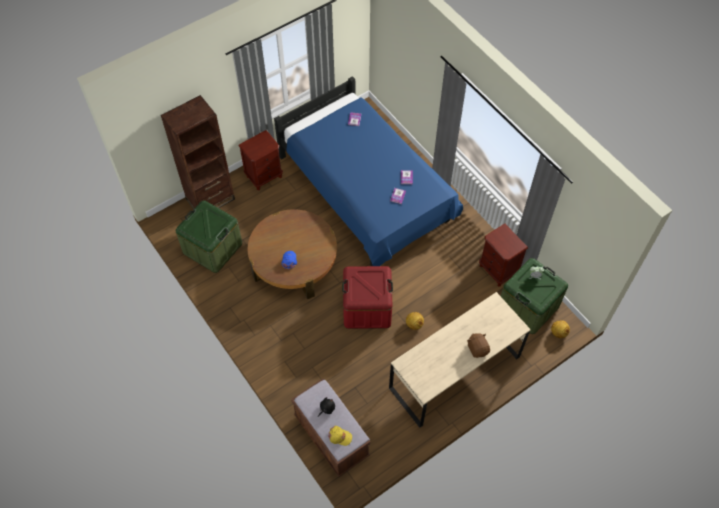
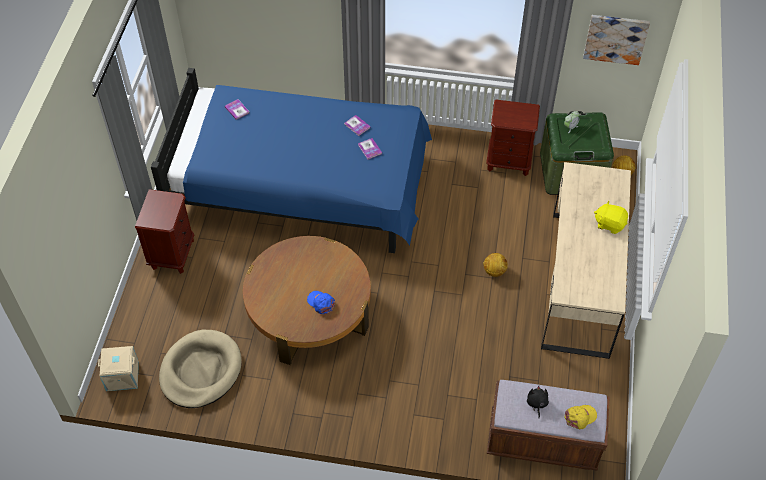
camera: 45 degrees left, 5 degrees down
brown bookcase [161,95,235,209] -> none
green storage box [176,200,242,273] -> beige dog bed [159,329,242,408]
red storage box [342,266,393,329] -> none
brown plush toy [467,333,490,358] -> yellow plush toy [594,200,628,234]
none -> beige storage box [98,346,139,391]
none -> picture [583,15,650,65]

